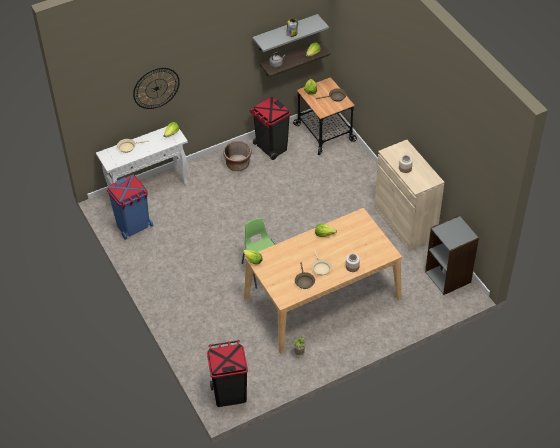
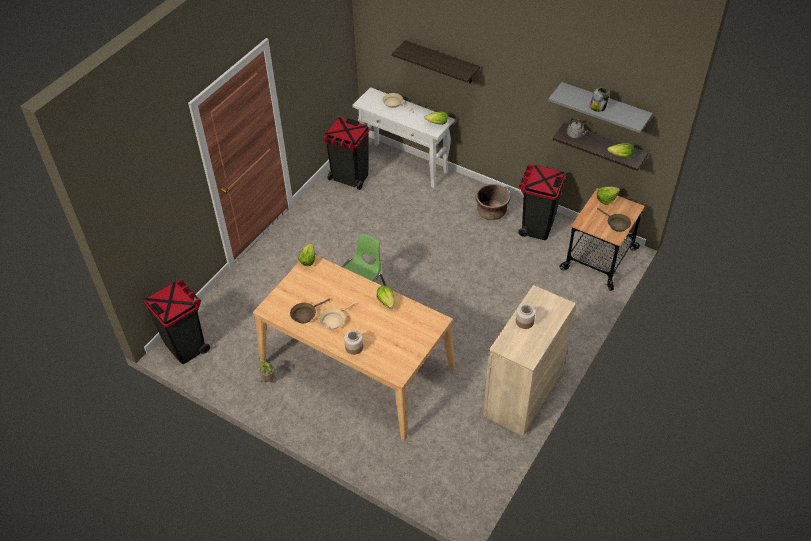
camera: 60 degrees right, 0 degrees up
blue trash can [107,175,153,240] -> black trash can [323,117,370,190]
wall clock [133,68,180,109] -> shelf [392,40,480,83]
grey bookcase [425,215,479,295] -> none

